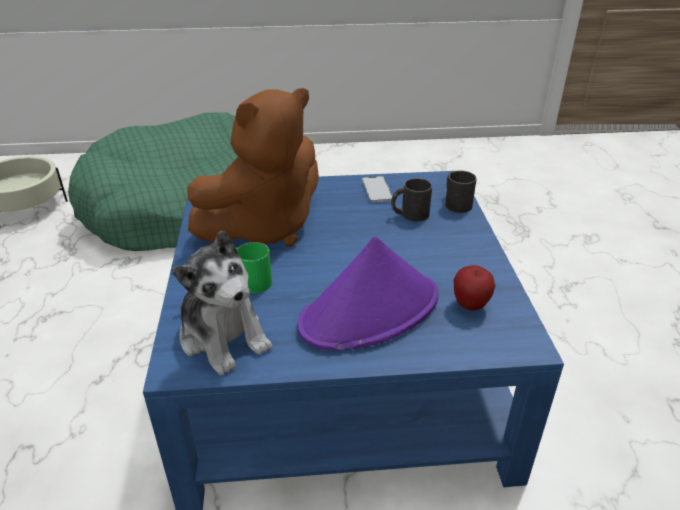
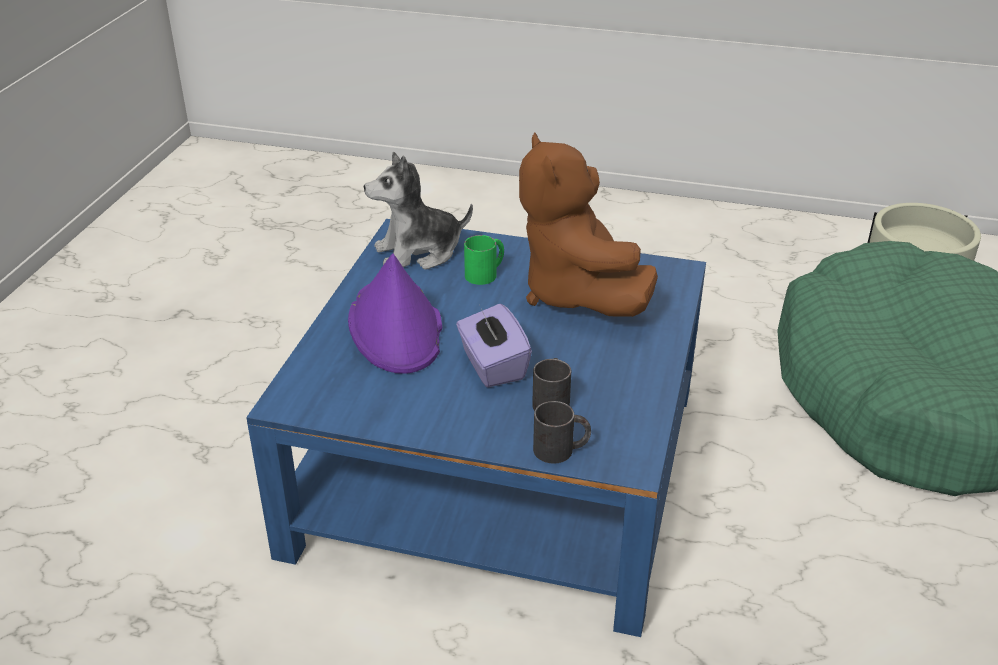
camera: 110 degrees right, 0 degrees up
phone [362,176,392,203] -> none
apple [454,265,495,311] -> none
none -> purple tissue box [456,304,532,387]

